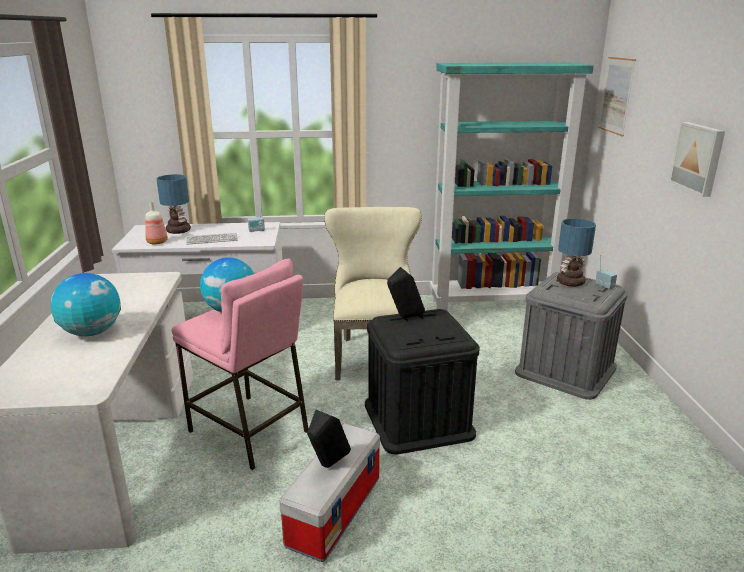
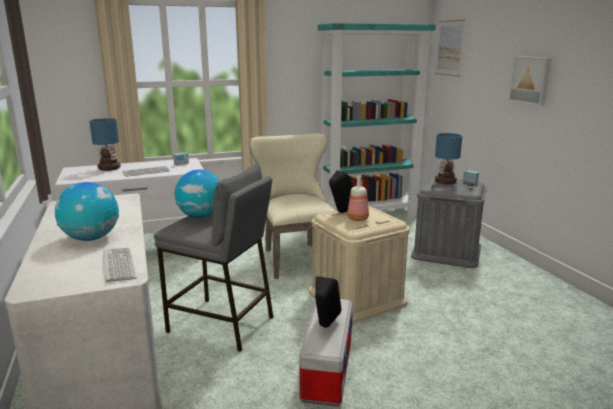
camera: 15 degrees left, 5 degrees down
bottle [145,201,168,245] -> bottle moved to [347,176,369,221]
pink stool [171,259,308,470] -> grey stool [154,164,273,352]
black storage box [365,309,480,455] -> beige storage box [309,206,410,323]
none -> keyboard [103,248,137,282]

